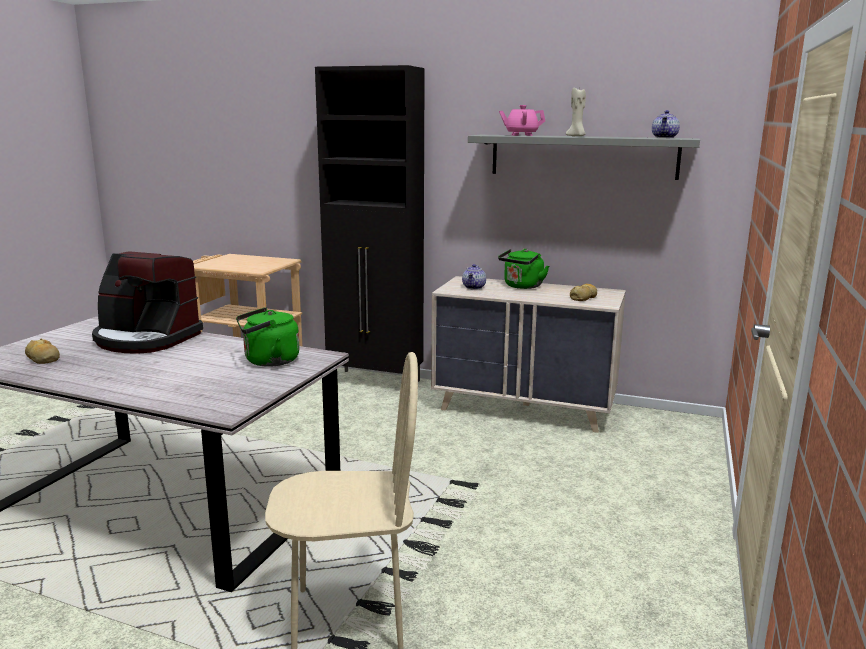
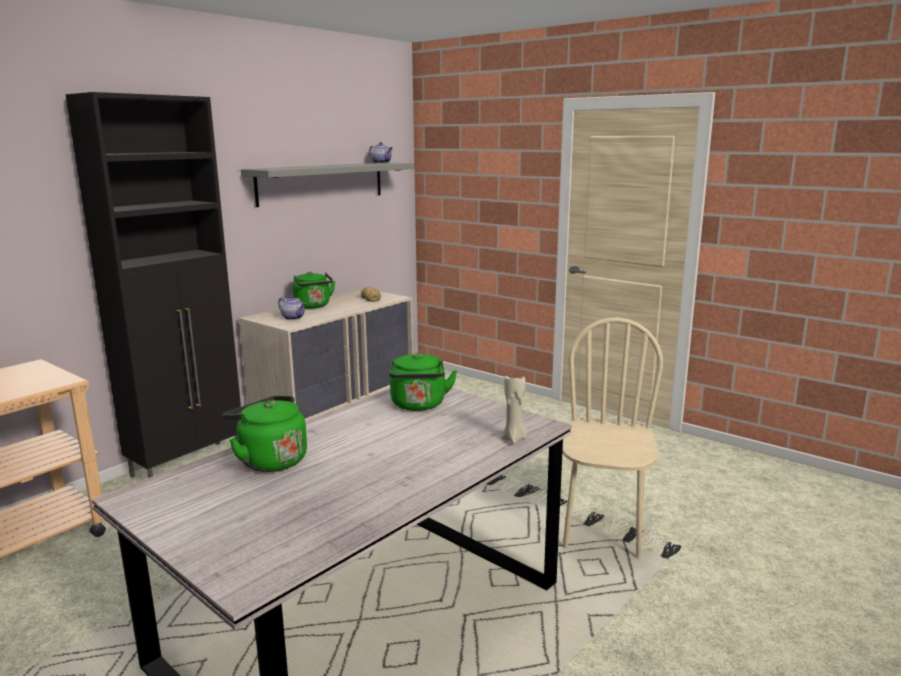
camera: 70 degrees left, 0 degrees up
bread [25,339,60,364] -> none
coffee machine [92,251,203,354] -> green kettle [222,396,307,472]
pink teapot [499,105,545,136] -> none
beige candle [566,86,586,136] -> beige candle moved to [501,376,527,444]

